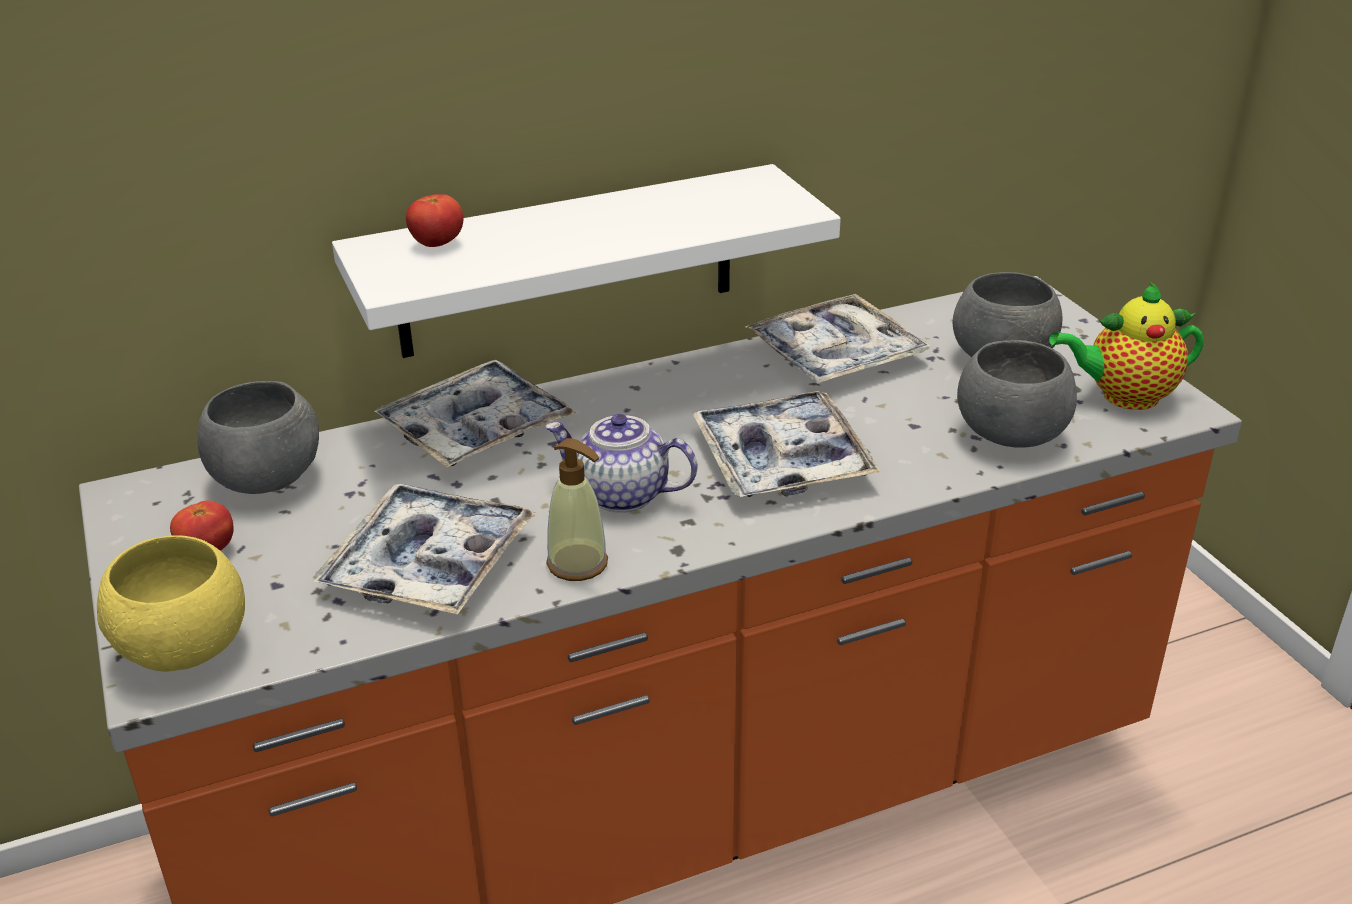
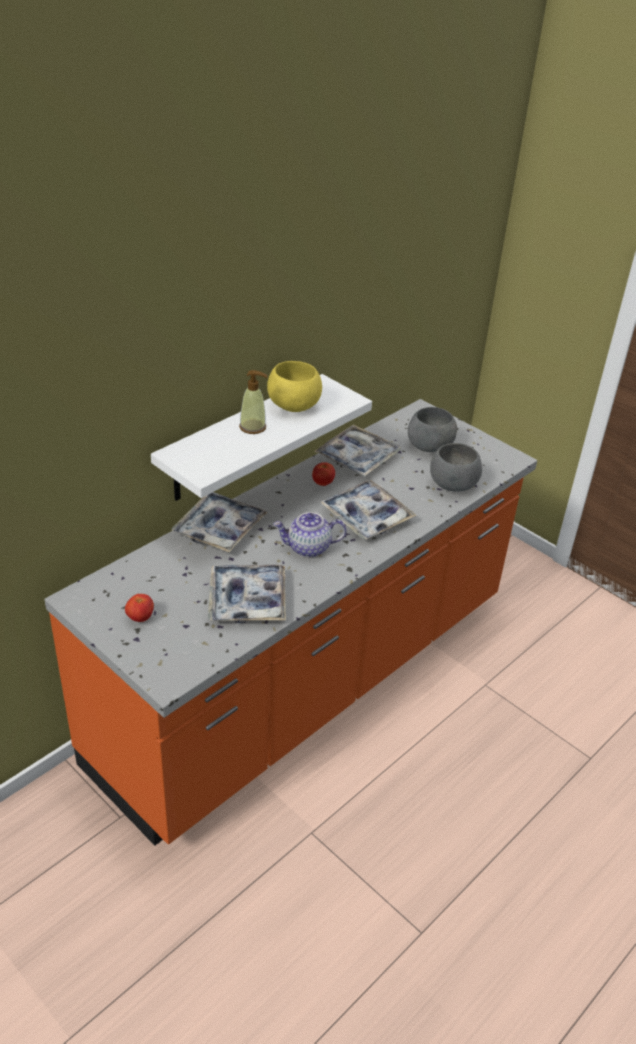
camera: 25 degrees left, 5 degrees up
yellow bowl [97,535,245,672] -> yellow bowl moved to [267,361,322,412]
grey bowl [197,381,319,494] -> none
tomato [406,194,463,247] -> tomato moved to [312,463,335,486]
soap dispenser [546,438,608,581] -> soap dispenser moved to [239,370,268,434]
teapot [1049,282,1204,410] -> none

